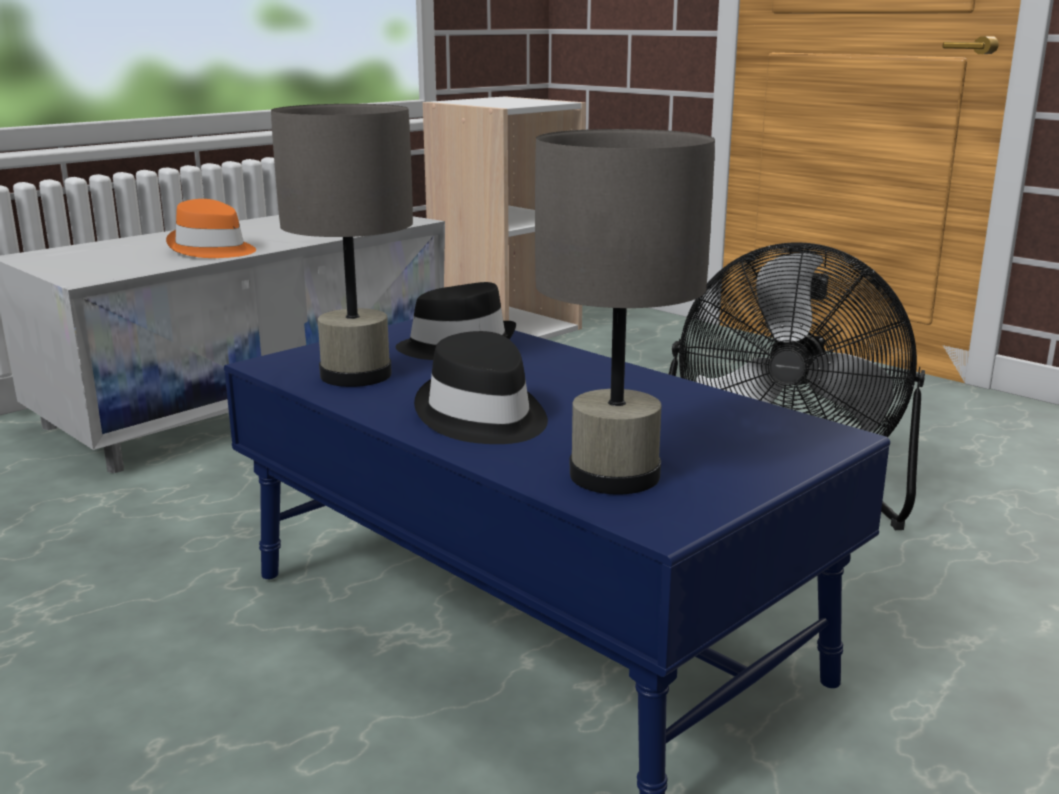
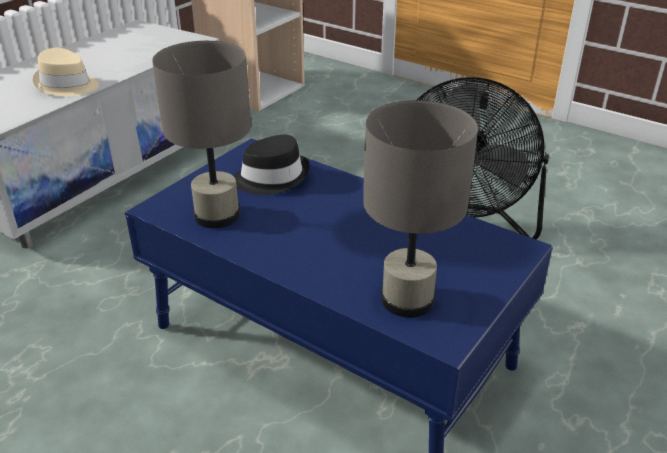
camera: 10 degrees left, 15 degrees up
orange hat [166,199,256,258] -> beige hat [33,48,99,96]
black hat [414,331,548,444] -> none

